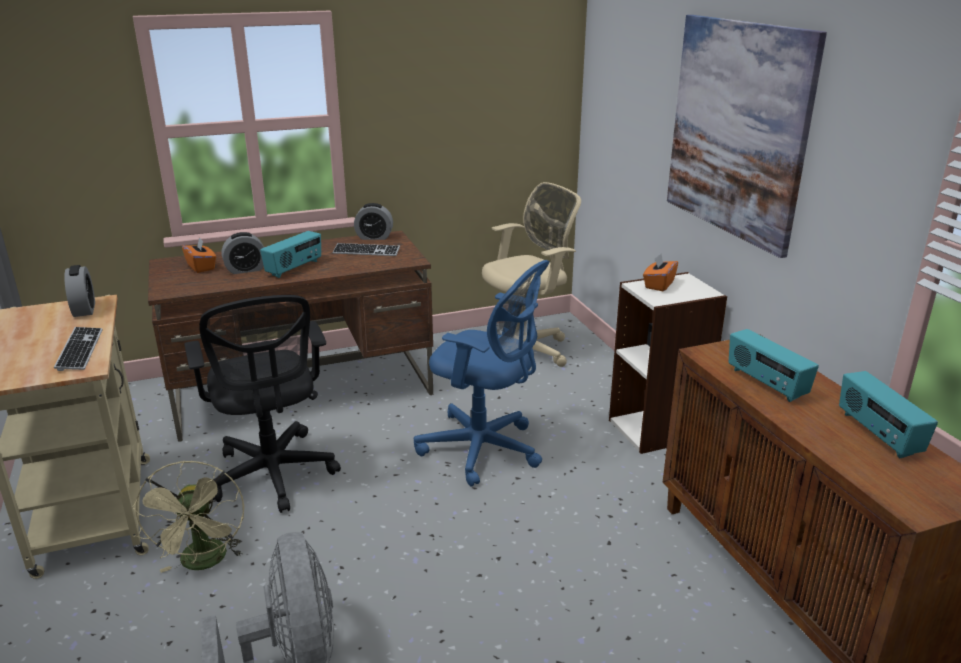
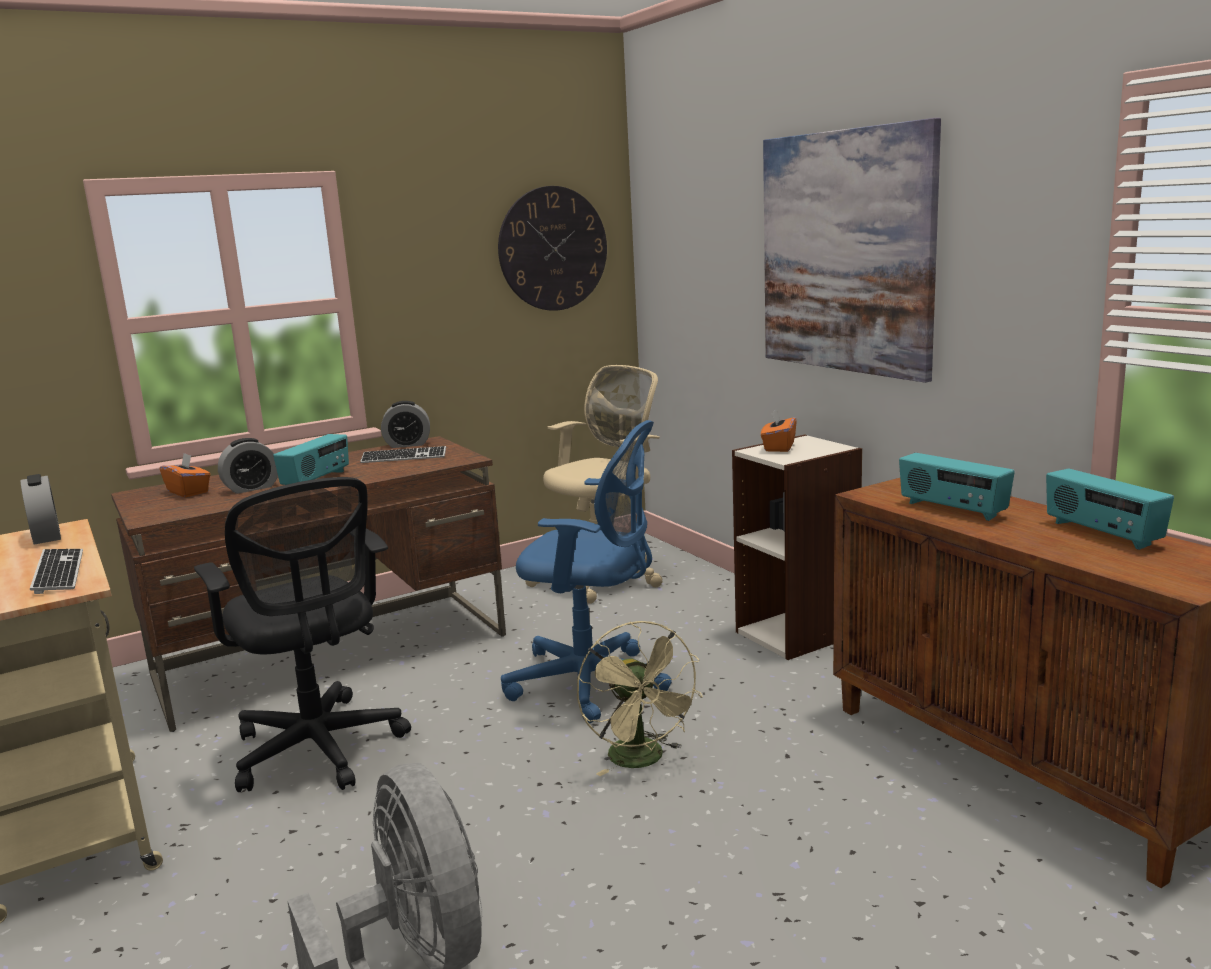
camera: 10 degrees left, 10 degrees down
beige fan [132,461,244,573] -> beige fan moved to [577,621,703,776]
none -> wall clock [498,186,607,311]

